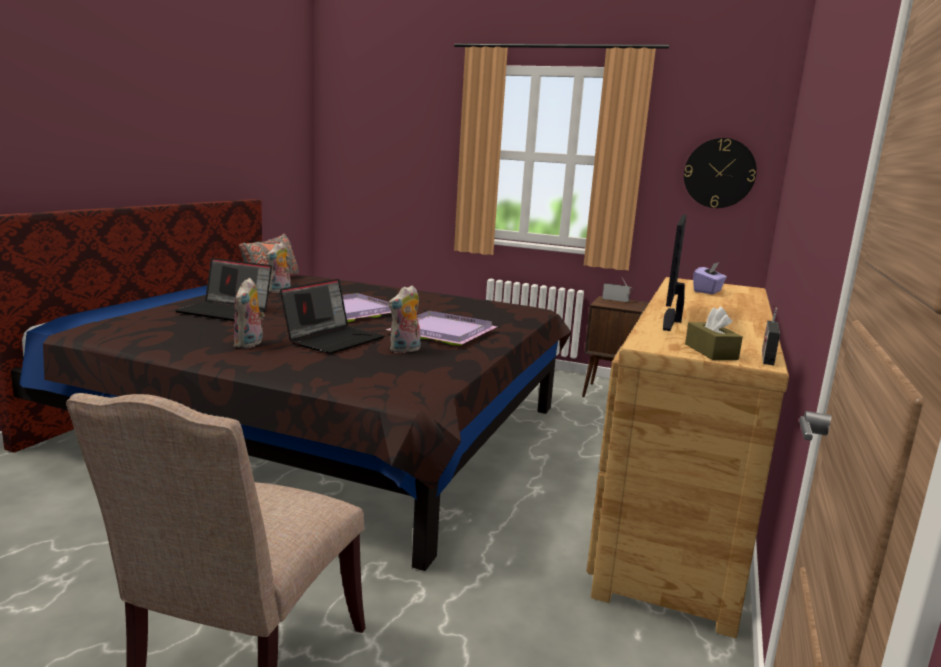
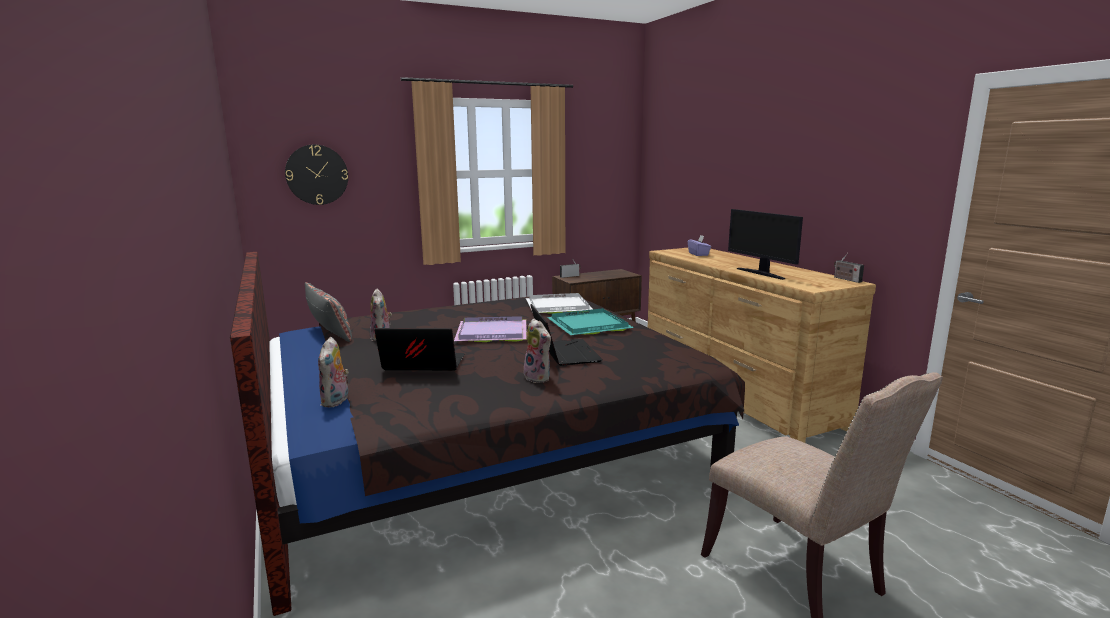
camera: 45 degrees left, 0 degrees up
laptop [175,258,272,321] -> laptop turned 150 degrees counterclockwise [374,328,464,371]
purple tray [386,311,497,345] -> turquoise tray [547,308,634,335]
plush toy [388,285,421,353] -> plush toy moved to [318,337,349,407]
wall clock [684,138,757,208] -> wall clock moved to [285,145,348,205]
brown tissue box [685,307,743,360] -> none
none -> white tray [526,293,592,314]

